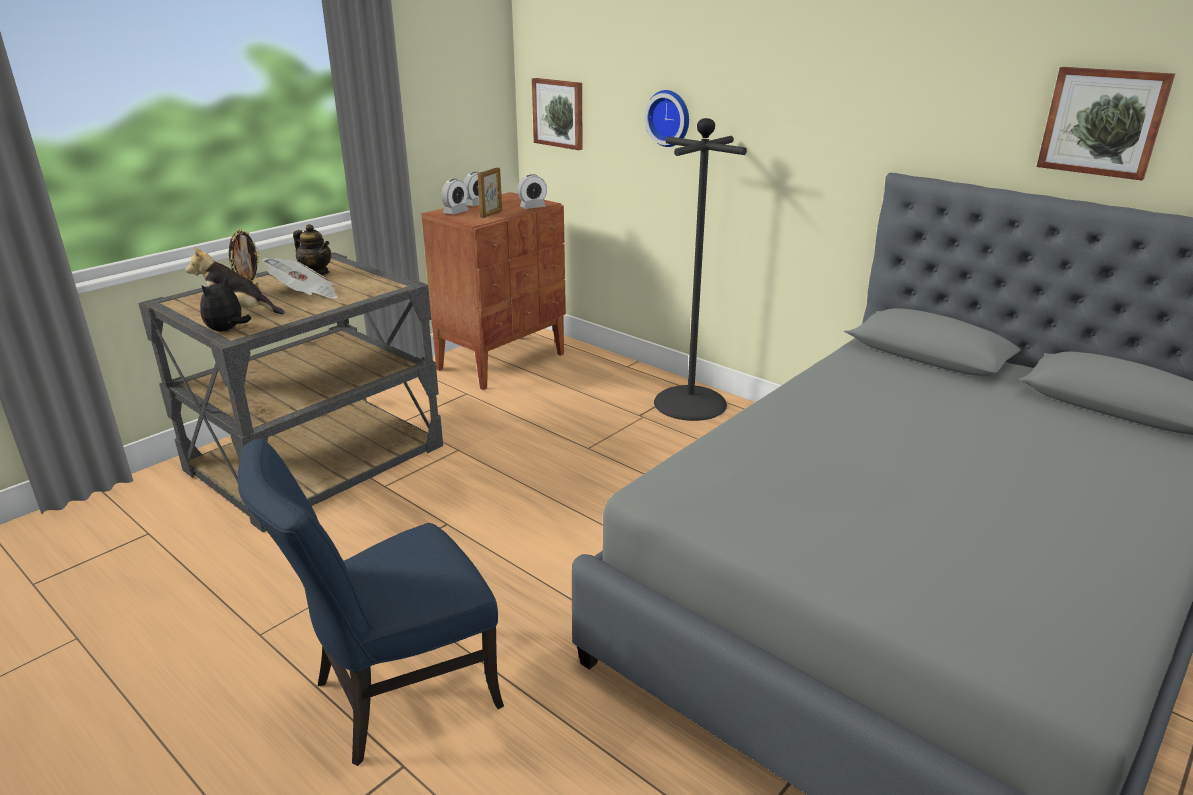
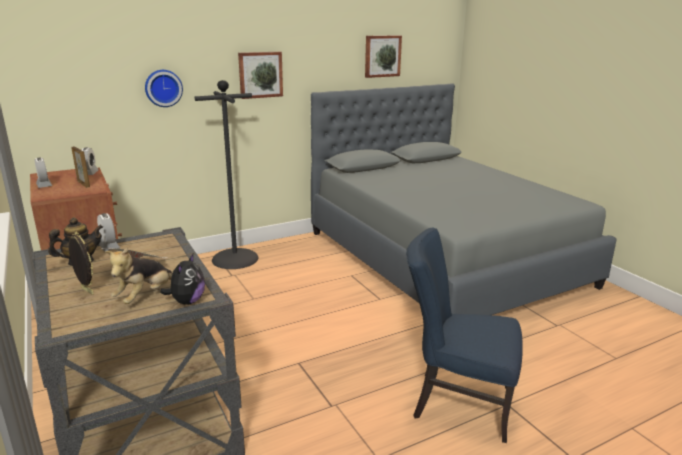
camera: 70 degrees left, 5 degrees down
plush toy [200,276,251,332] -> plush toy turned 120 degrees counterclockwise [160,254,205,305]
blue chair [238,439,504,766] -> blue chair turned 120 degrees clockwise [406,227,523,443]
alarm clock [441,179,469,215] -> alarm clock moved to [97,213,120,251]
picture [532,78,582,150] -> picture moved to [238,52,283,99]

